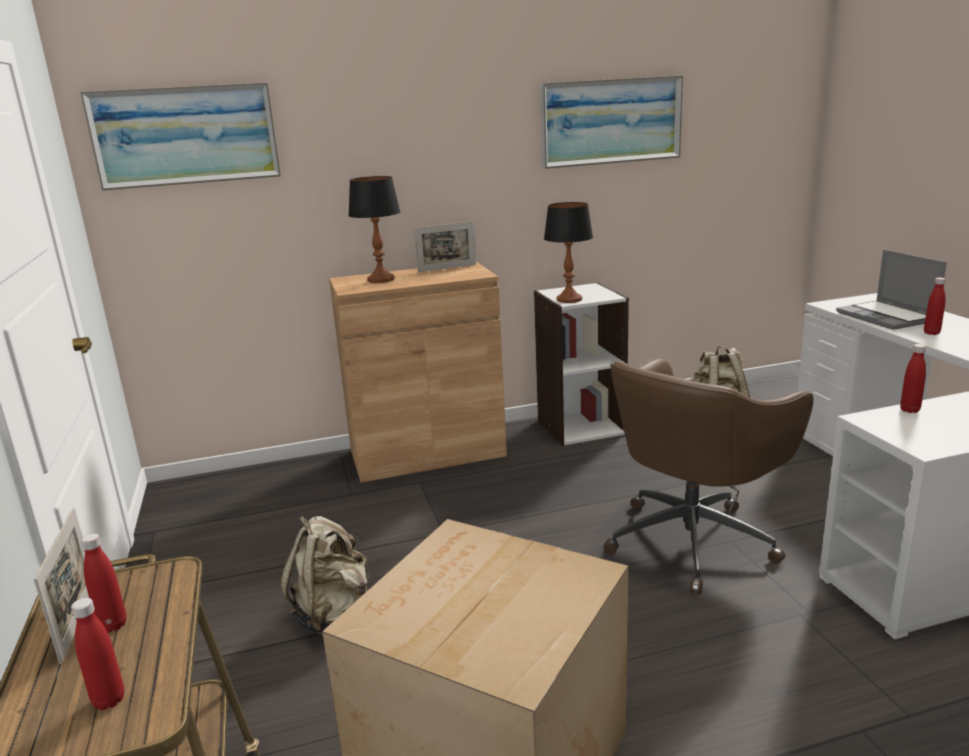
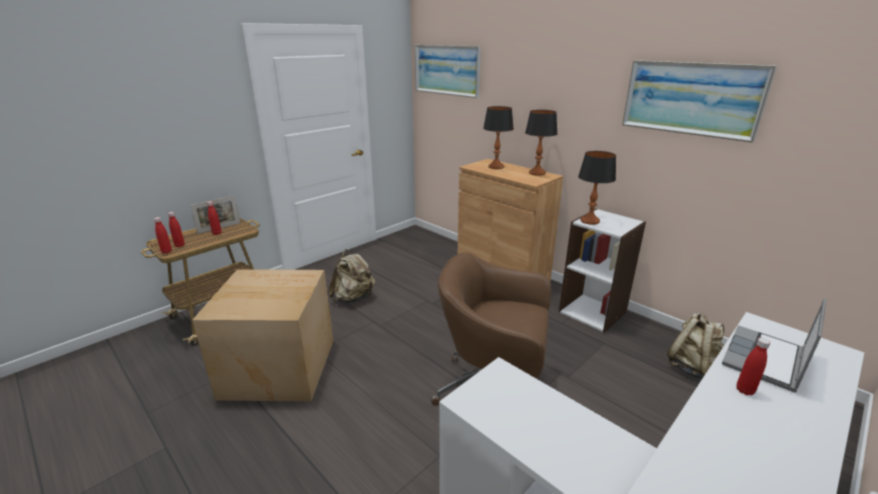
camera: 60 degrees right, 5 degrees up
picture frame [414,221,476,272] -> table lamp [525,110,557,176]
red bottle [900,344,926,413] -> red bottle moved to [154,217,172,254]

